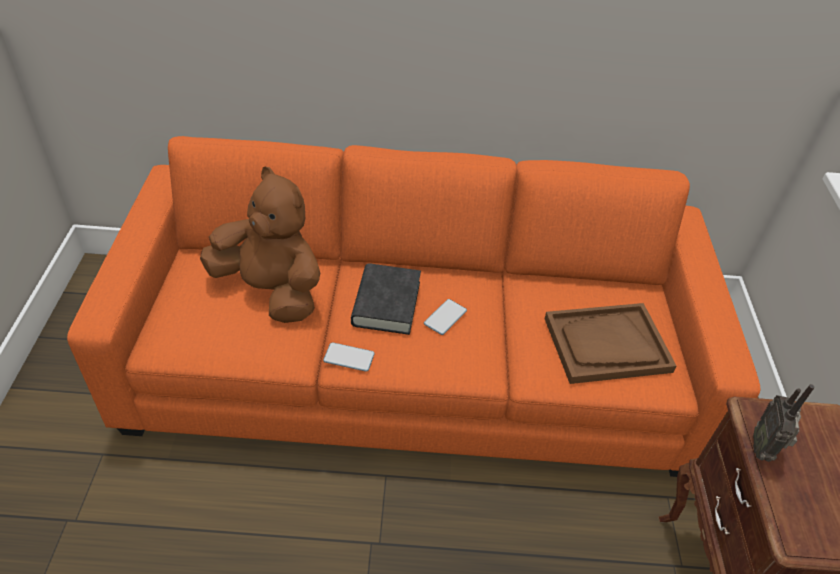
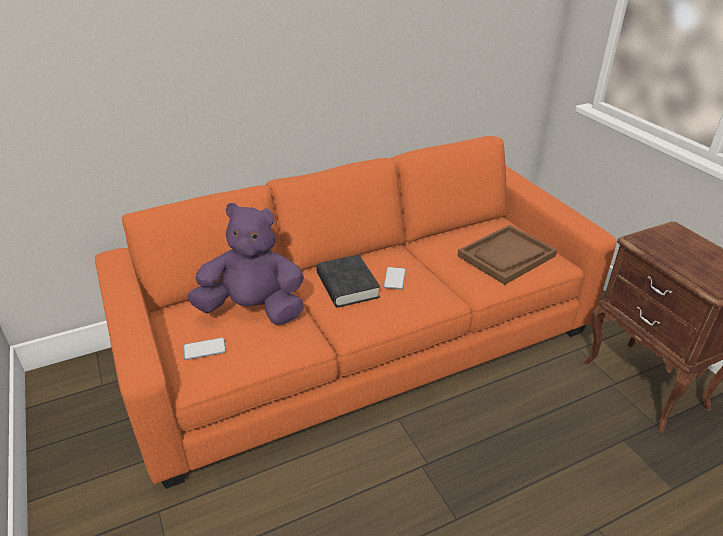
camera: 25 degrees left, 10 degrees down
brown plush toy [200,167,320,323] -> purple plush toy [187,203,304,325]
phone [323,342,375,372] -> phone moved to [184,338,226,360]
radio [753,384,815,462] -> none

